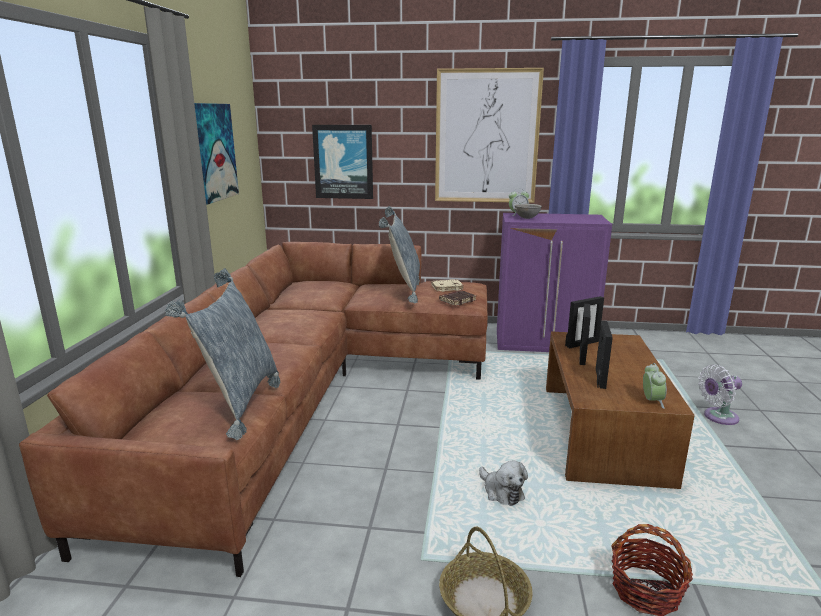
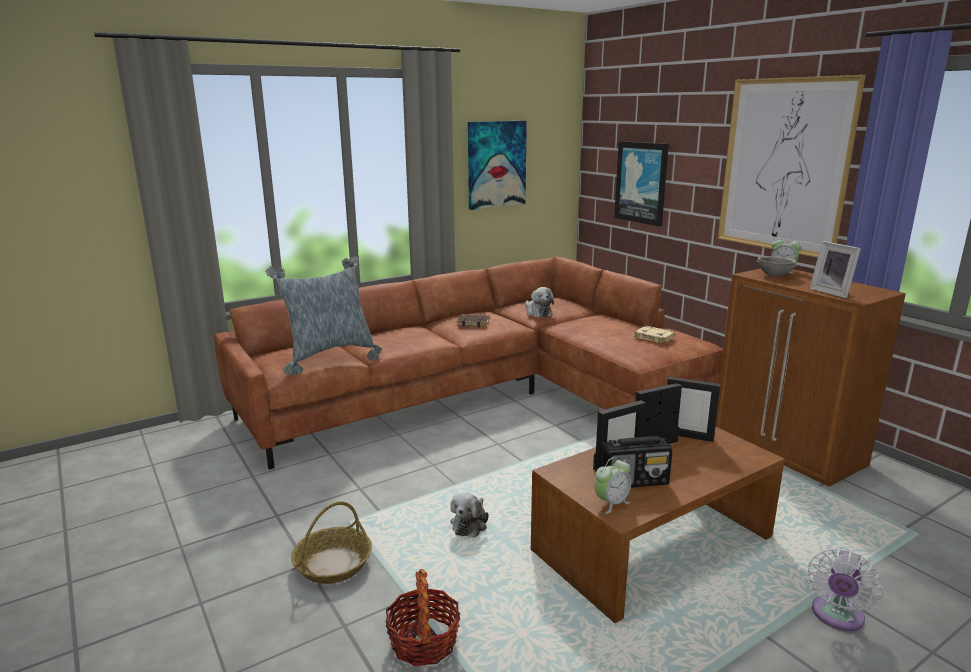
camera: 50 degrees right, 0 degrees up
pillow [379,206,420,304] -> none
brown book [439,290,477,306] -> brown book moved to [457,314,490,327]
purple cabinet [497,213,612,352] -> brown cabinet [715,269,906,487]
white fan [698,364,742,425] -> white fan turned 90 degrees counterclockwise [808,548,884,631]
none -> plush toy [525,287,554,318]
none -> radio [600,436,673,488]
none -> picture frame [810,241,861,298]

